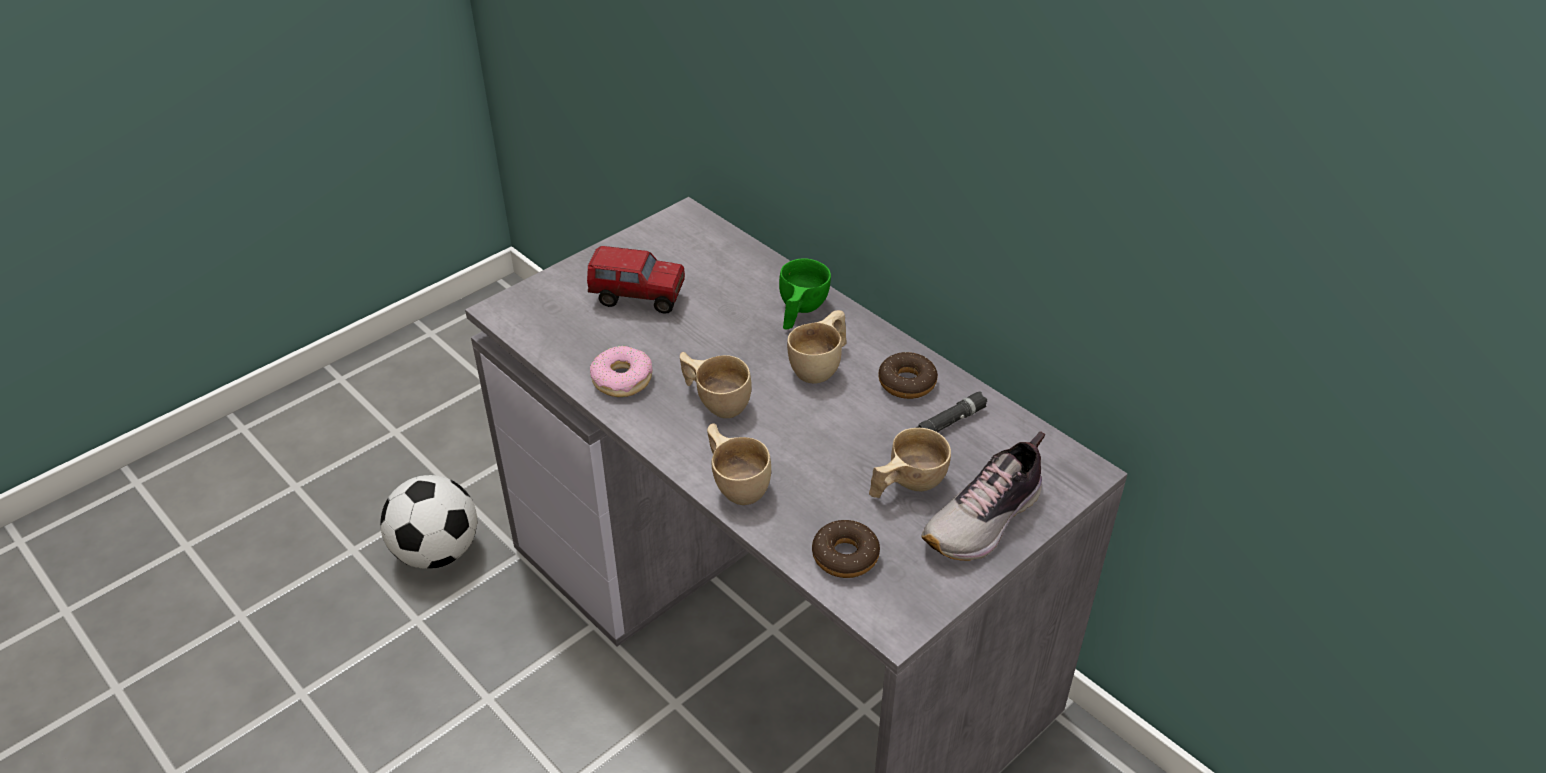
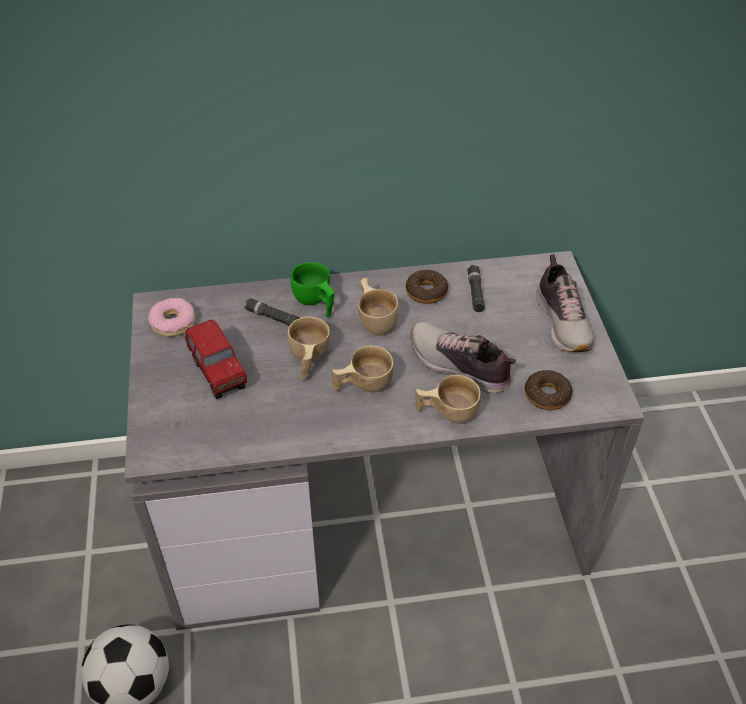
camera: 55 degrees left, 5 degrees up
toy truck [587,246,685,314] -> toy truck turned 105 degrees clockwise [185,320,247,399]
donut [590,346,653,397] -> donut moved to [148,298,195,337]
beige cup [869,428,951,498] -> beige cup moved to [287,317,330,380]
none -> black flashlight [244,298,300,326]
none -> shoe [410,322,516,394]

